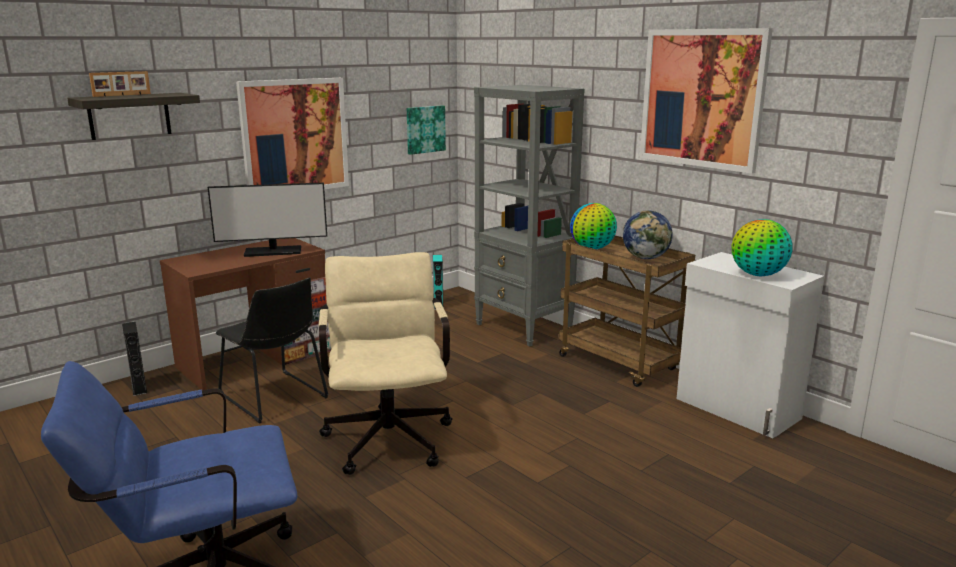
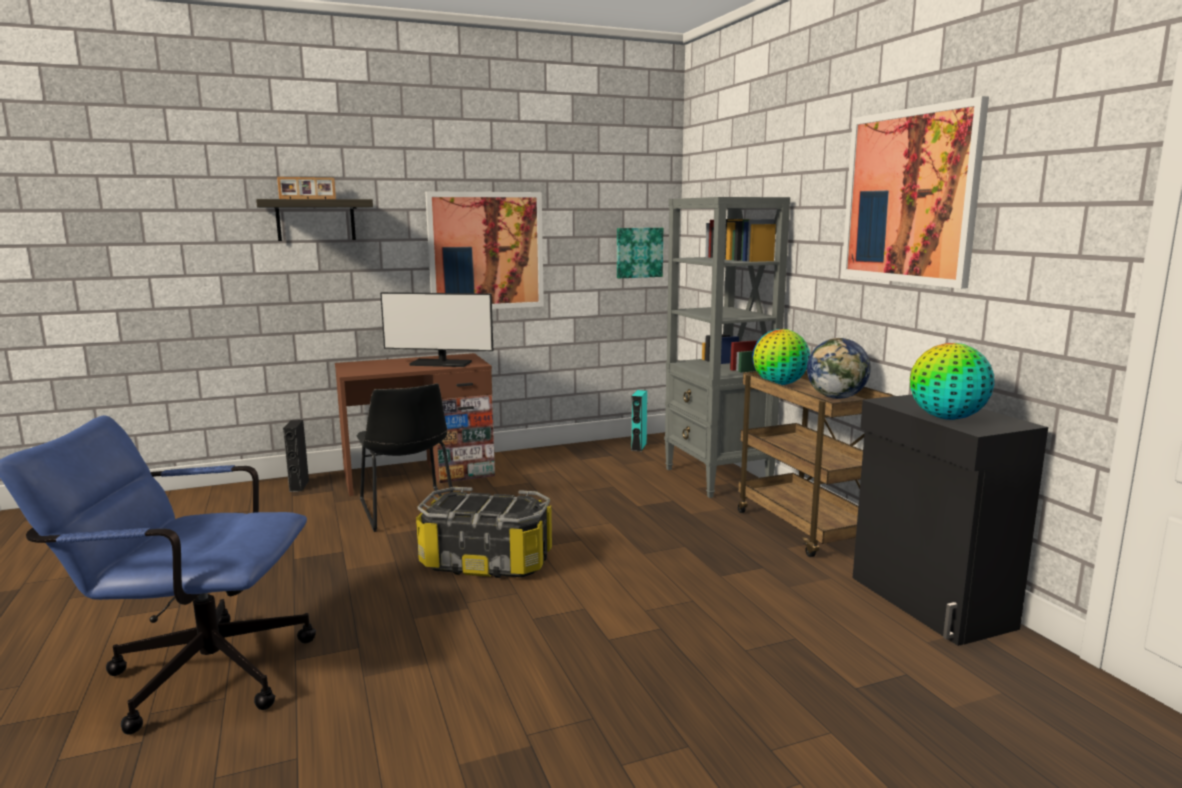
camera: 20 degrees right, 5 degrees down
beige office chair [319,252,453,475] -> storage box [416,487,552,578]
white cabinet [677,252,824,438] -> black cabinet [853,394,1048,646]

